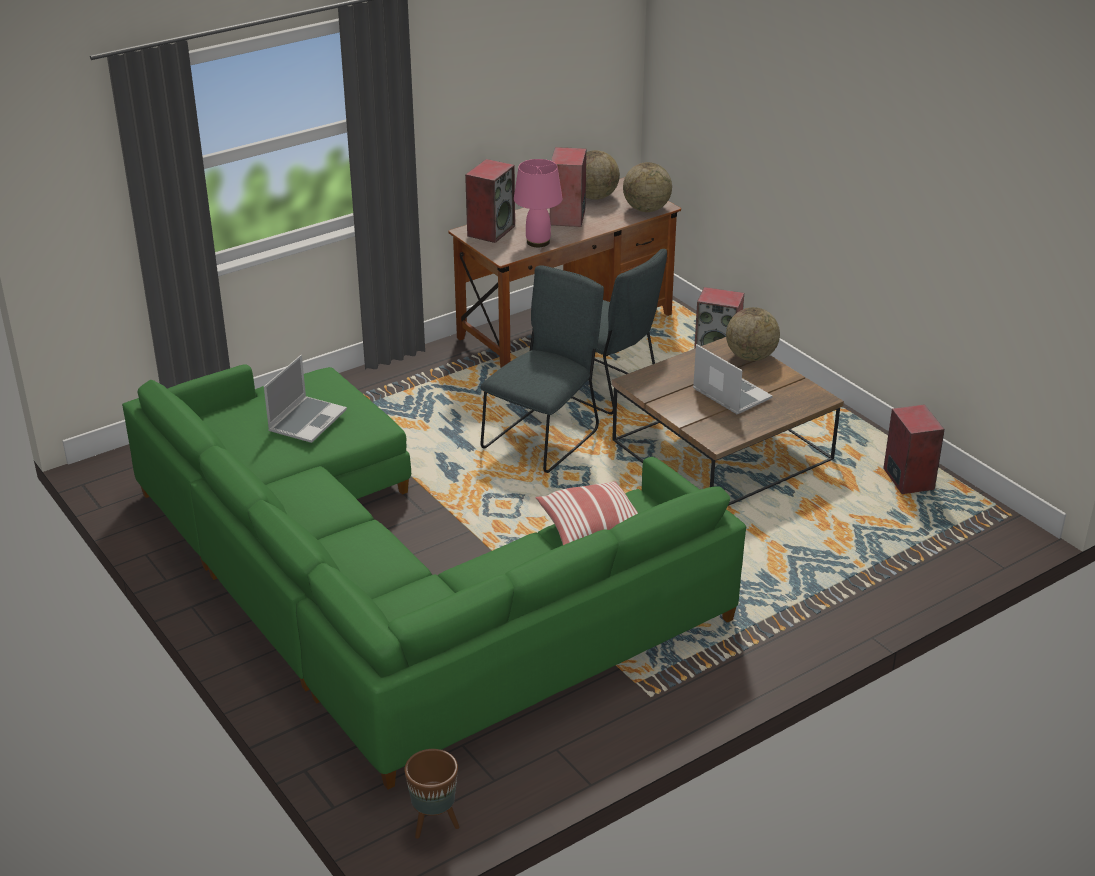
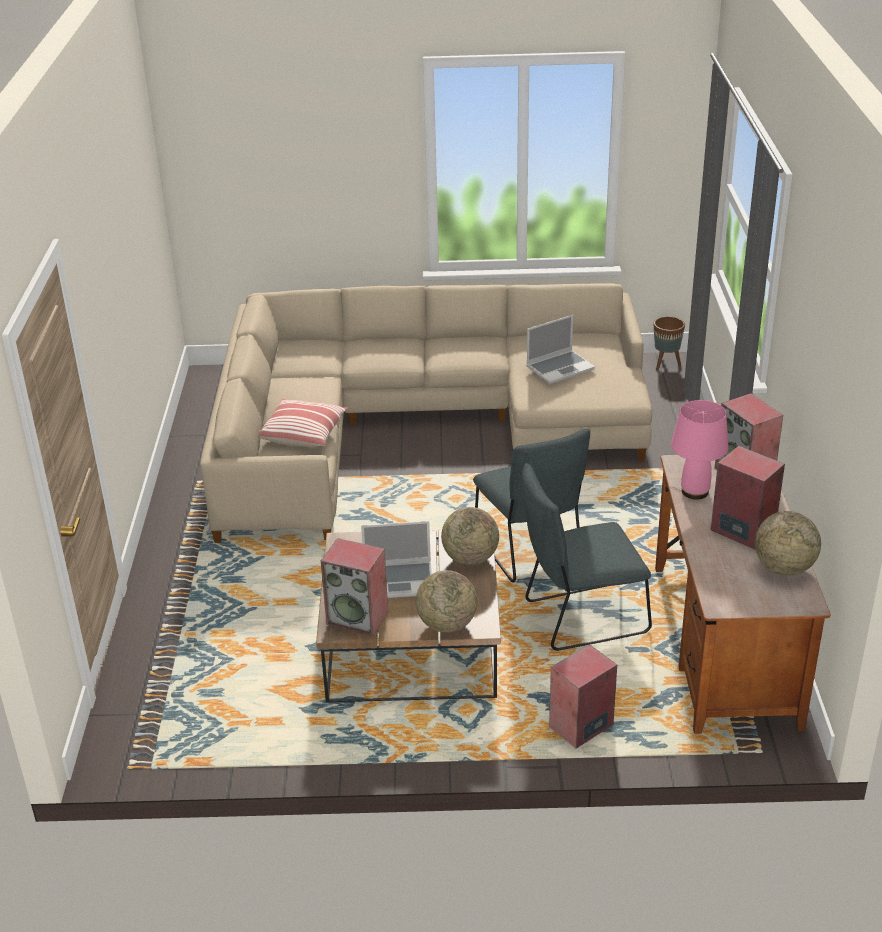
camera: 125 degrees right, 0 degrees up
green sofa [122,364,746,789] -> beige sofa [200,283,652,543]
laptop [264,355,347,443] -> laptop turned 90 degrees counterclockwise [526,315,595,384]
brown planter [405,749,459,839] -> brown planter moved to [654,316,685,370]
globe [623,162,672,212] -> globe moved to [441,507,499,565]
speaker [883,404,945,494] -> speaker moved to [321,538,388,636]

